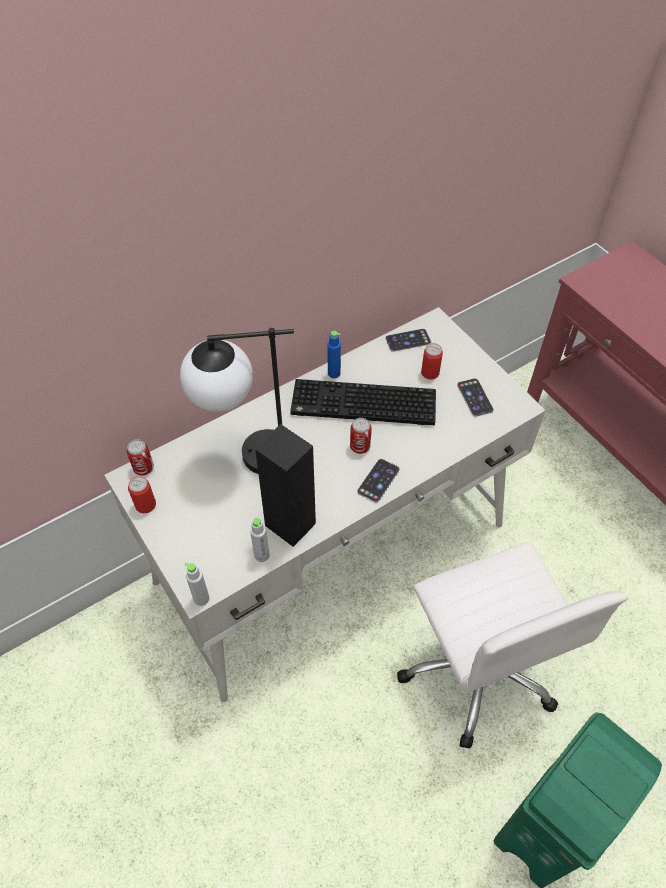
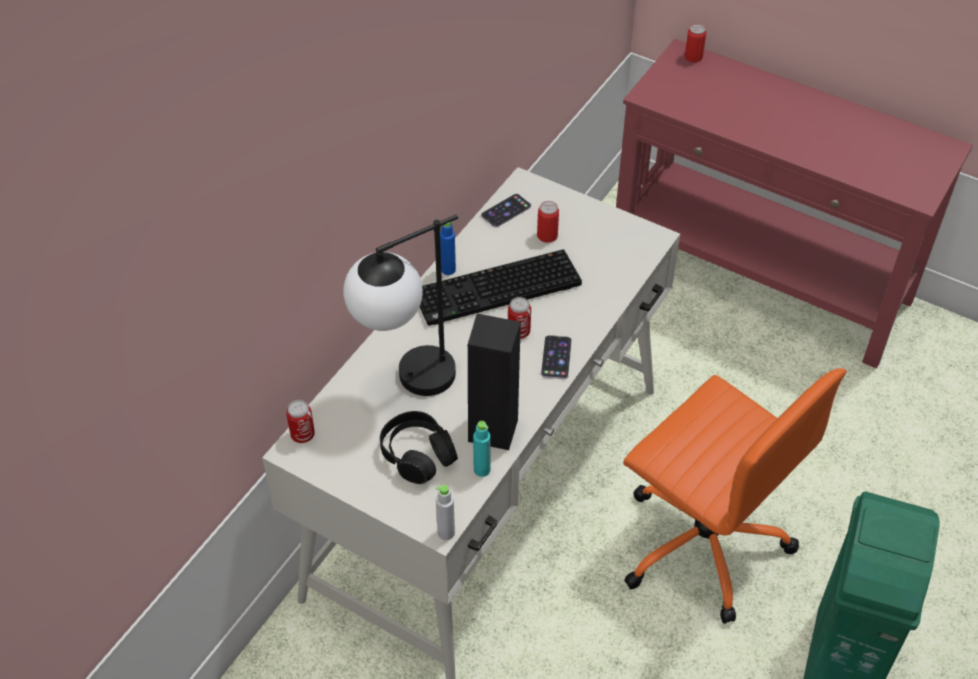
camera: 25 degrees left, 5 degrees down
can [128,476,156,513] -> can moved to [685,24,706,62]
grey bottle [250,518,269,562] -> turquoise bottle [473,421,491,477]
white office chair [397,542,628,748] -> orange office chair [623,368,846,624]
phone [457,378,494,417] -> none
none -> black headphones [380,411,458,484]

